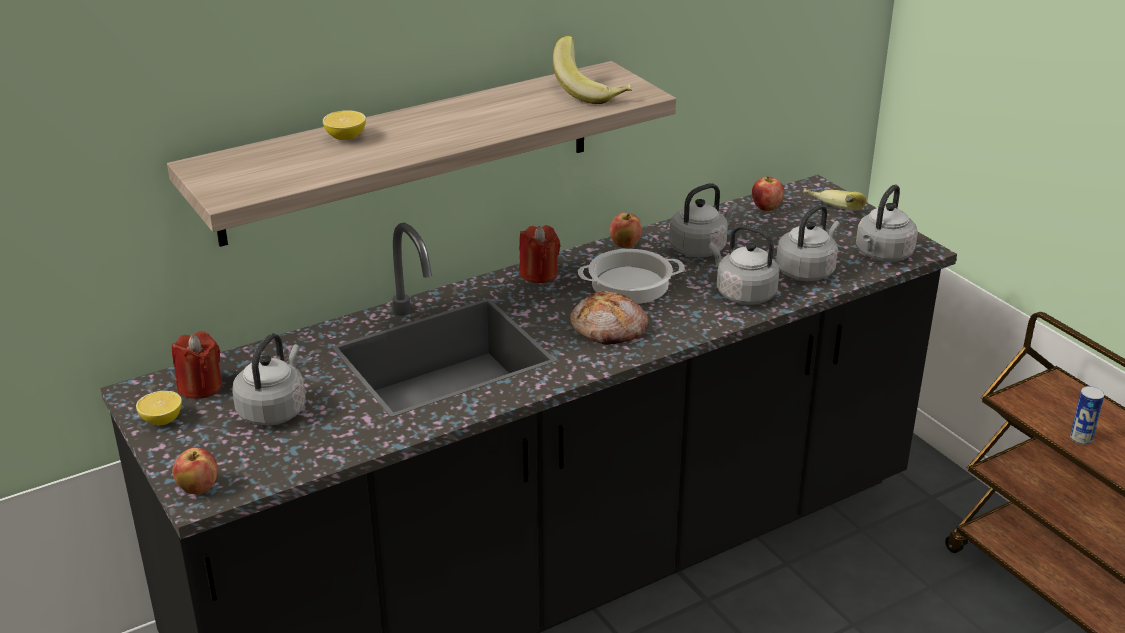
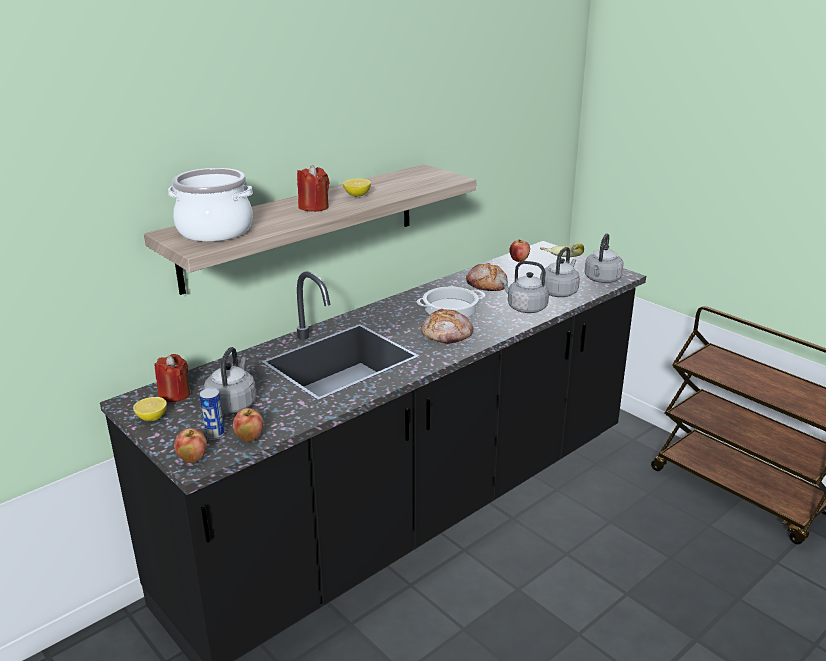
camera: 10 degrees left, 5 degrees down
lemon [323,110,366,140] -> lemon moved to [343,179,371,197]
red candle [519,225,560,283] -> red candle moved to [297,165,330,212]
banana [553,36,632,104] -> none
apple [610,213,642,248] -> apple moved to [233,408,264,441]
grey kettle [669,183,738,257] -> bread [466,263,508,291]
can [1070,386,1105,445] -> can moved to [200,388,225,440]
none -> cooking pot [168,168,253,242]

